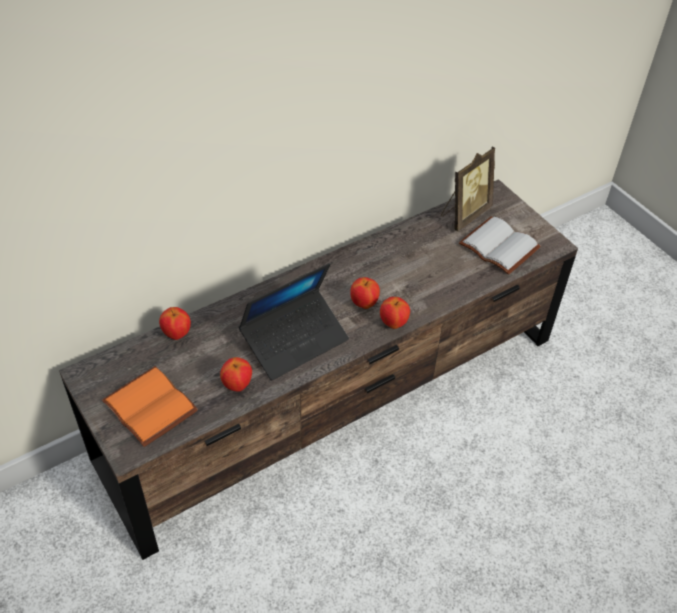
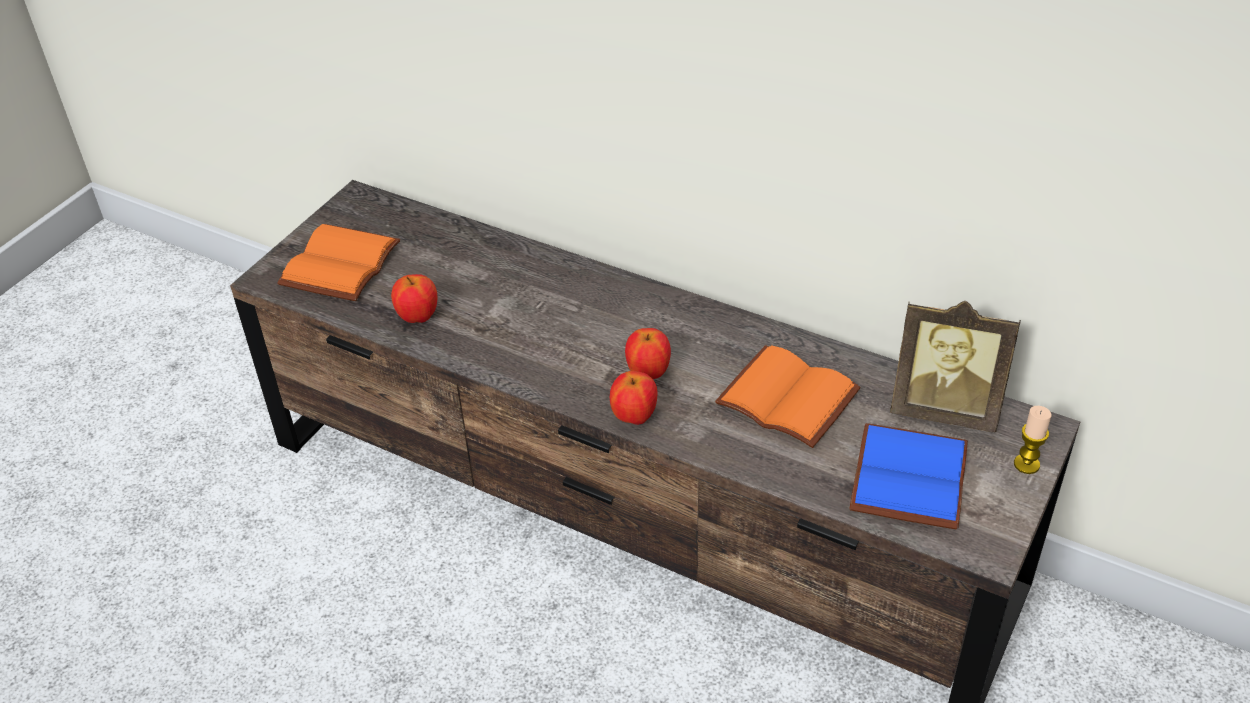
camera: 65 degrees right, 5 degrees down
apple [159,307,191,340] -> none
laptop [239,263,349,380] -> none
white book [459,217,541,275] -> blue book [849,423,968,530]
none -> orange book [715,345,861,448]
none -> candle [1014,406,1052,474]

